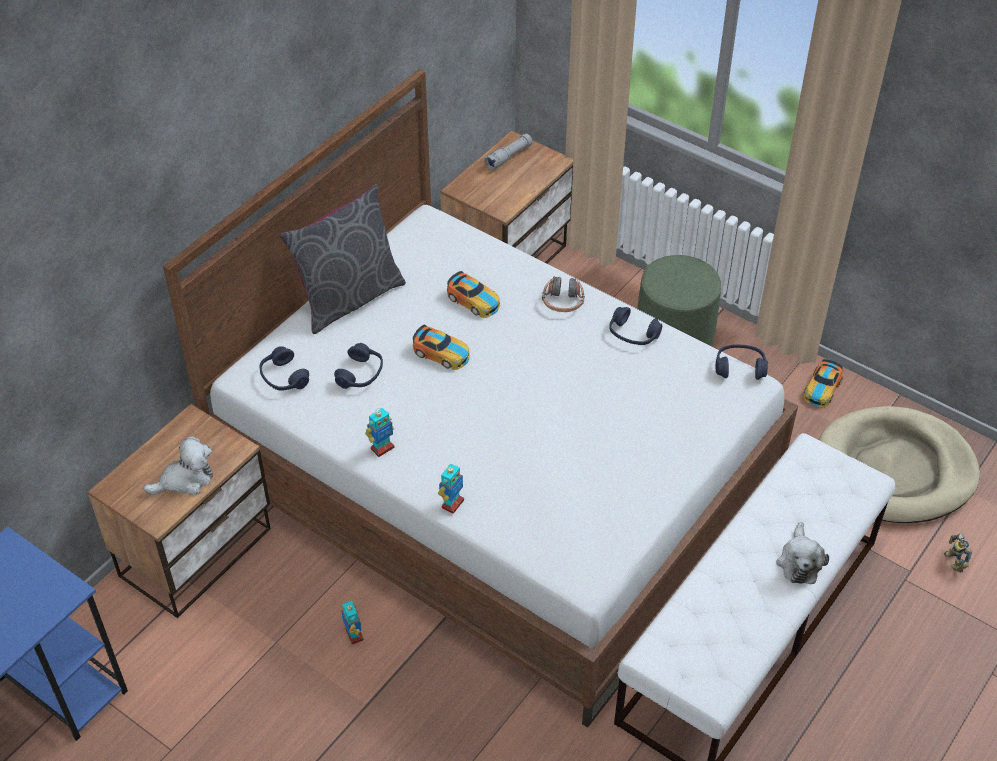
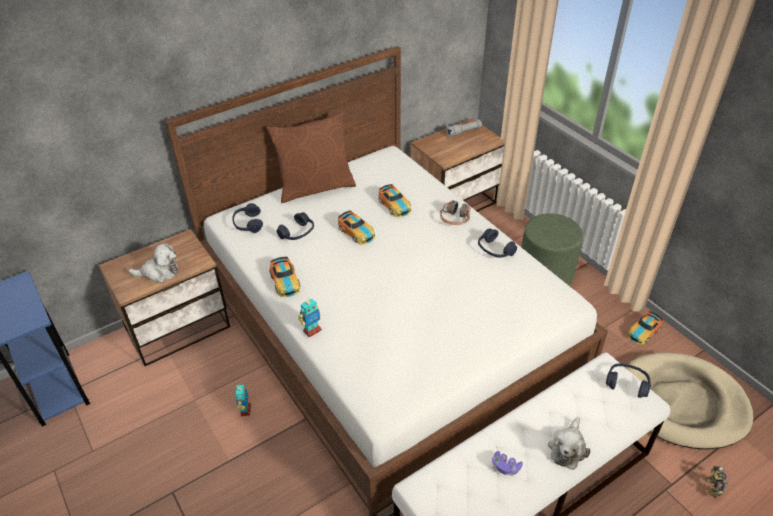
camera: 20 degrees right, 5 degrees down
grey pillow [280,184,406,334] -> brown pillow [266,111,356,203]
toy robot [365,408,395,457] -> toy car [269,257,300,297]
blue headphones [716,345,768,380] -> blue headphones moved to [606,363,651,398]
none -> purple game controller [492,451,523,476]

